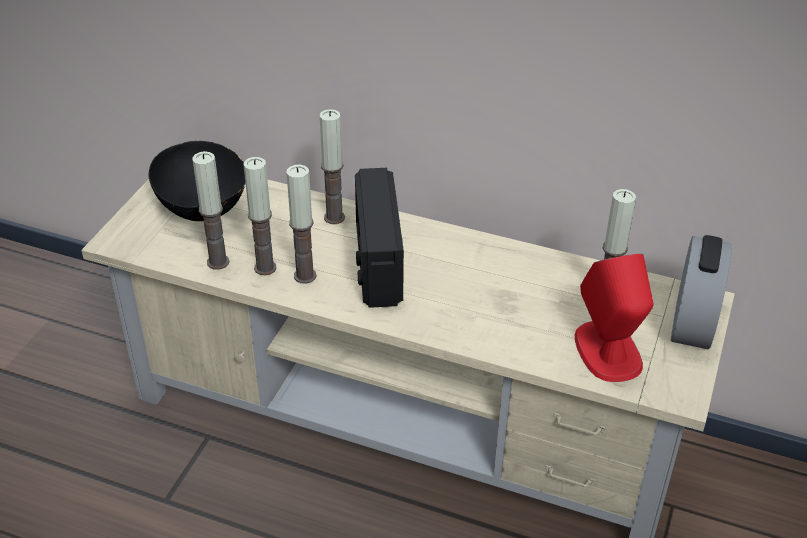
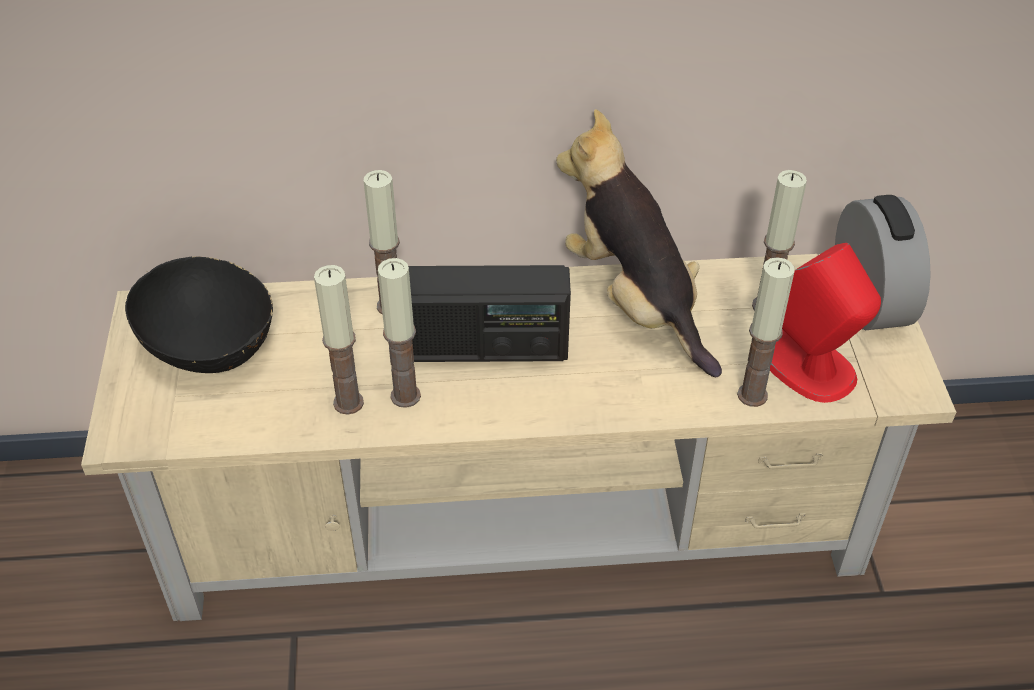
camera: 25 degrees left, 5 degrees up
candle [193,151,230,270] -> candle moved to [737,257,794,407]
radio [355,168,404,308] -> radio turned 60 degrees counterclockwise [408,265,571,362]
none -> plush toy [556,109,722,377]

